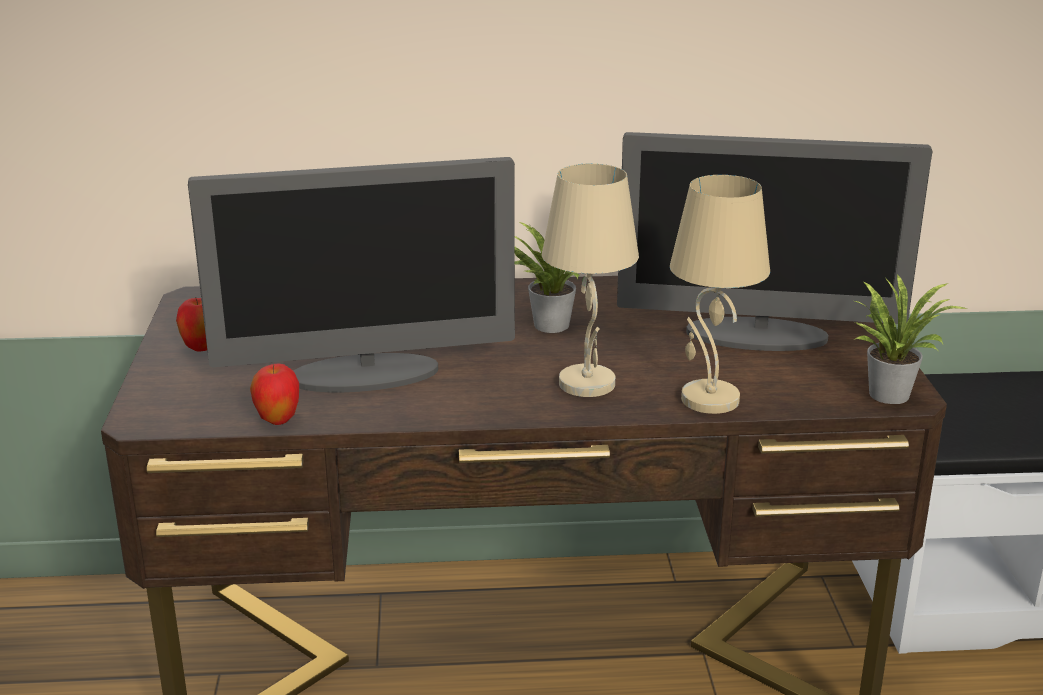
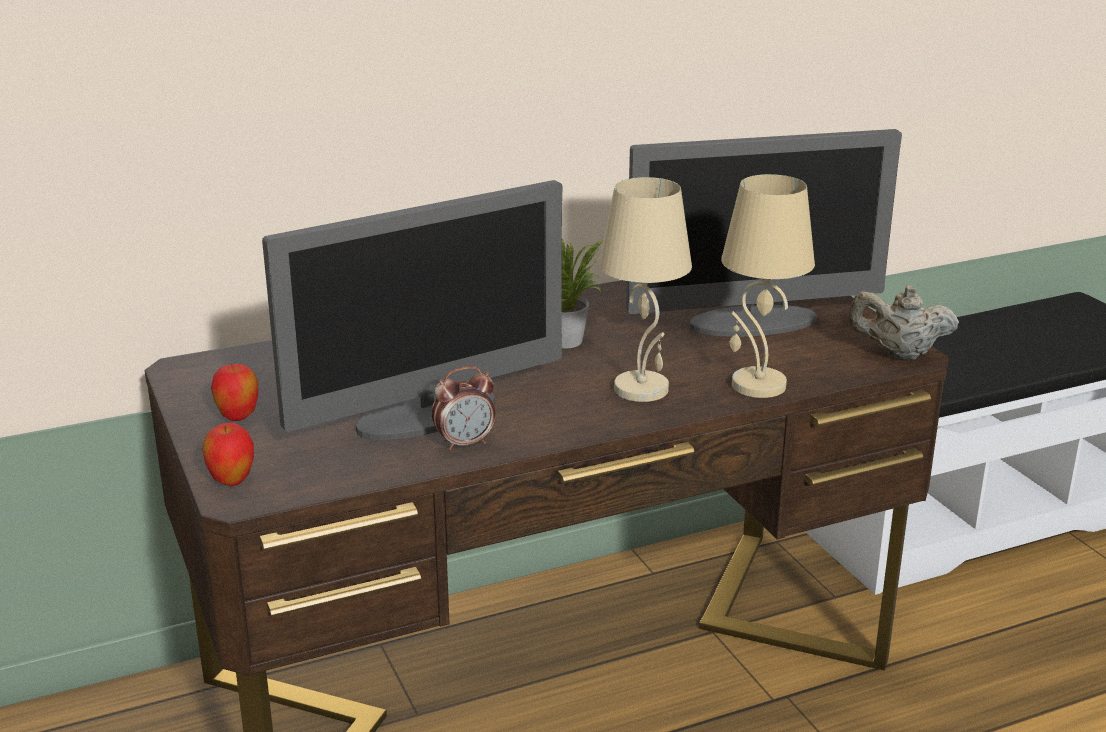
camera: 20 degrees left, 0 degrees up
apple [250,363,299,425] -> apple moved to [202,422,254,486]
potted plant [854,275,967,404] -> beige teapot [848,285,959,360]
none -> alarm clock [432,366,496,451]

